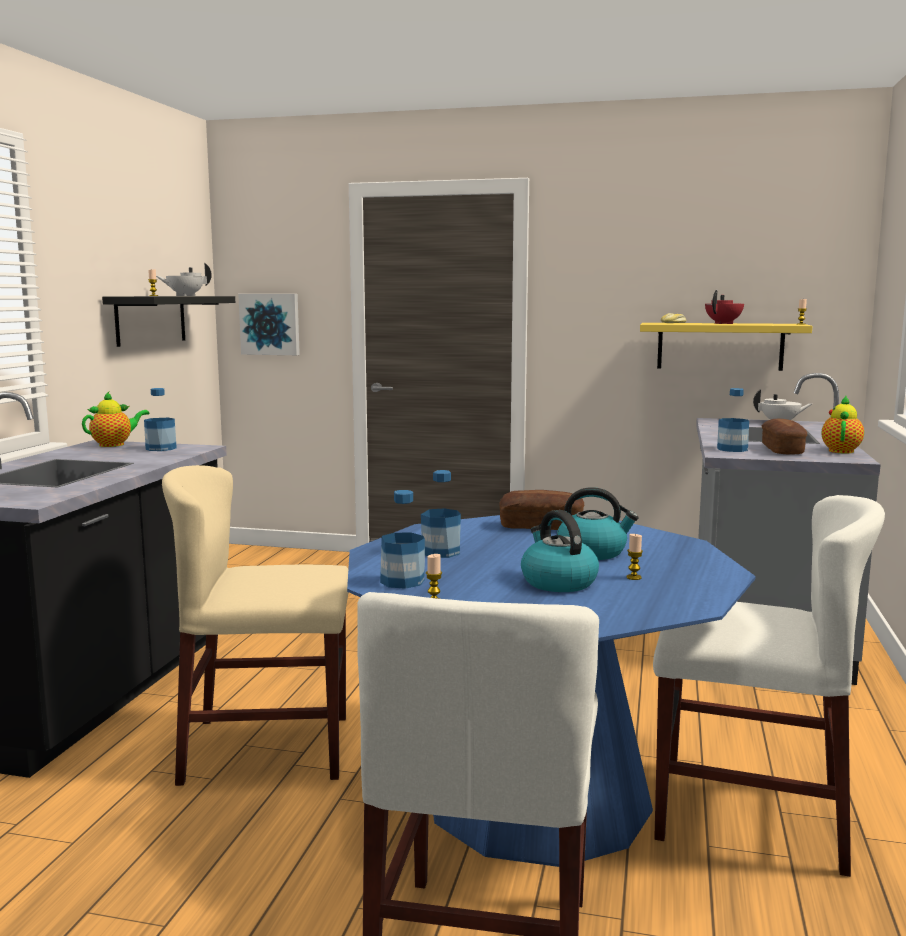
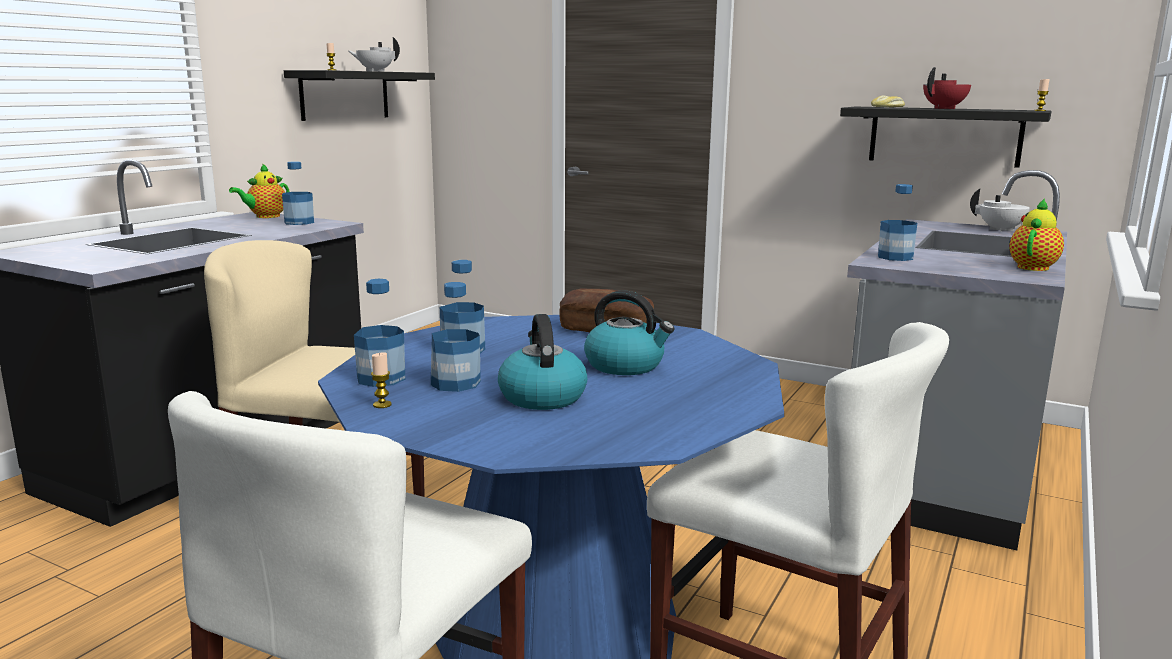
camera: 15 degrees right, 5 degrees up
teapot [82,392,150,447] -> teapot turned 150 degrees clockwise [229,163,289,218]
picture [238,294,300,355] -> none
candle [627,534,643,580] -> none
yellow shelf [640,323,812,371] -> black shelf [840,107,1052,168]
bread [762,419,807,454] -> none
none -> bottle [431,282,481,392]

